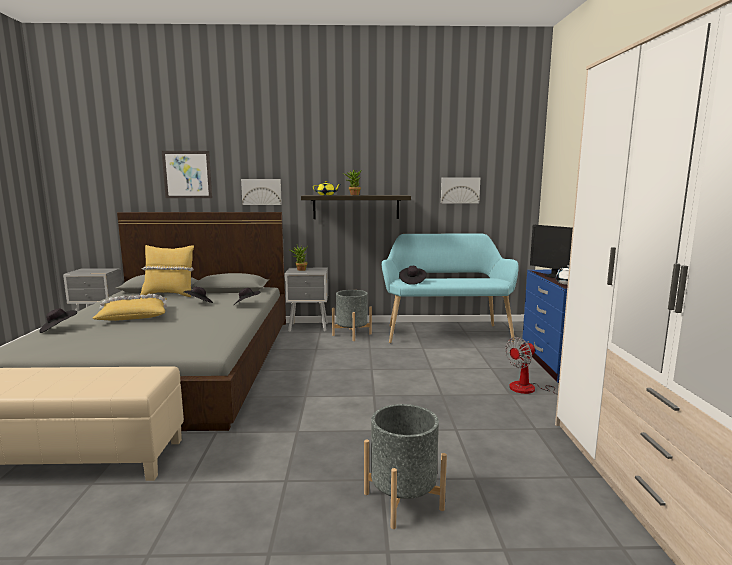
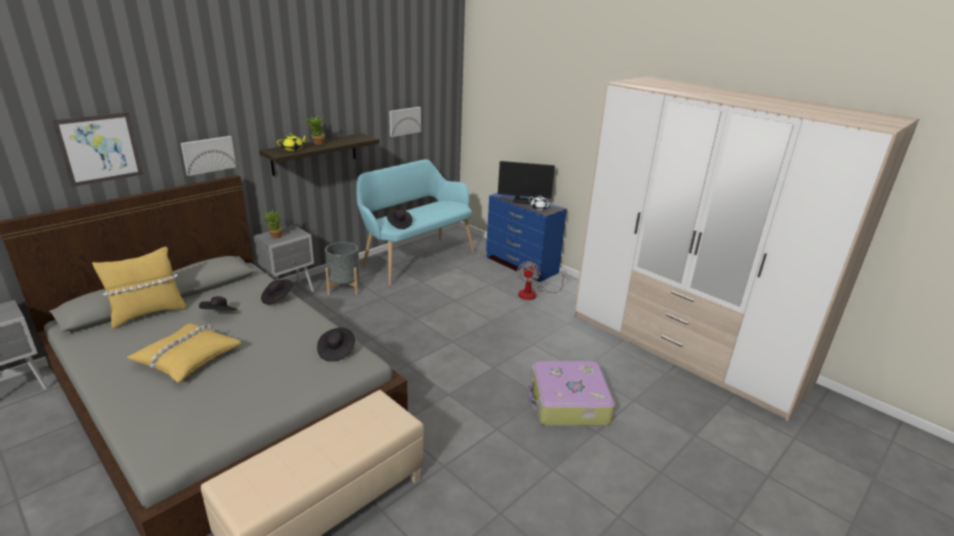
camera: 45 degrees left, 15 degrees up
black hat [39,308,77,333] -> black hat moved to [317,327,355,362]
grey planter [364,404,447,529] -> suitcase [528,361,615,426]

